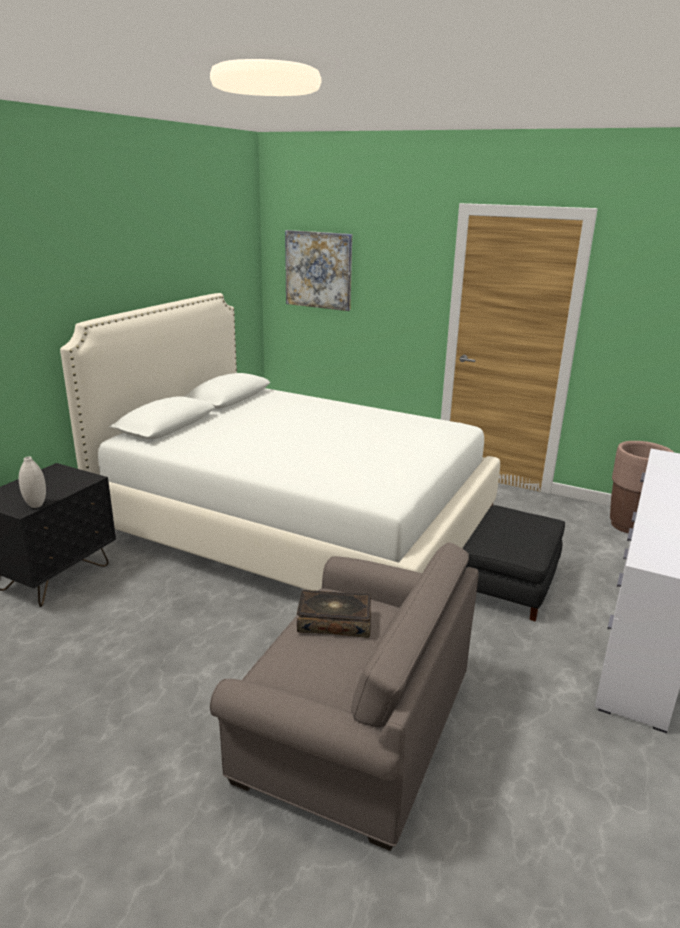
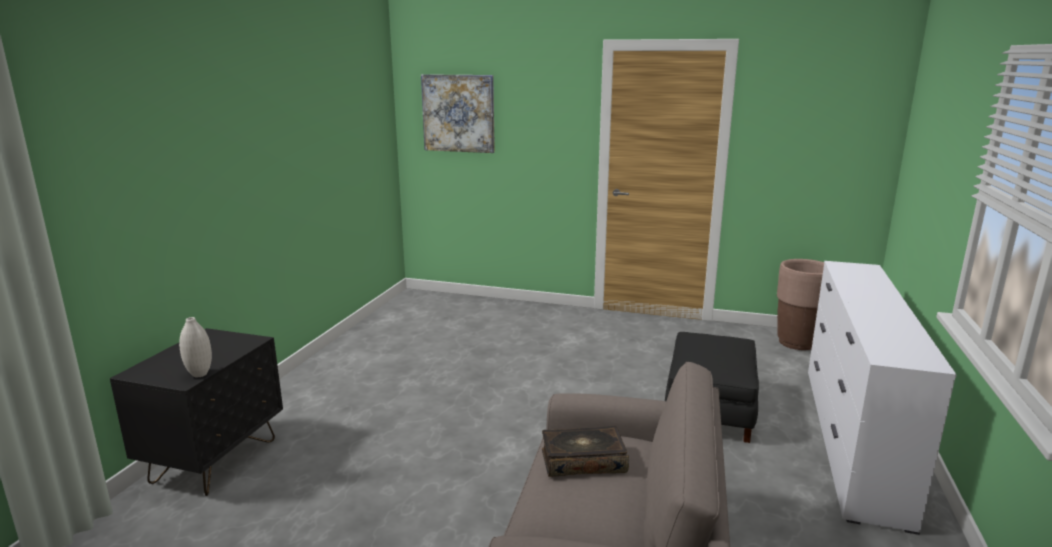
camera: 10 degrees left, 5 degrees down
white bed [60,293,500,591] -> none

